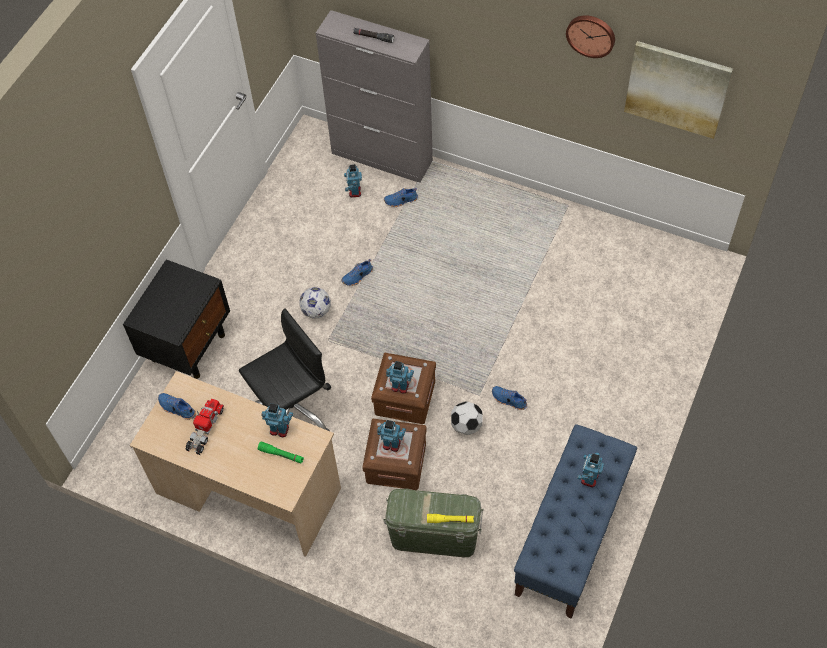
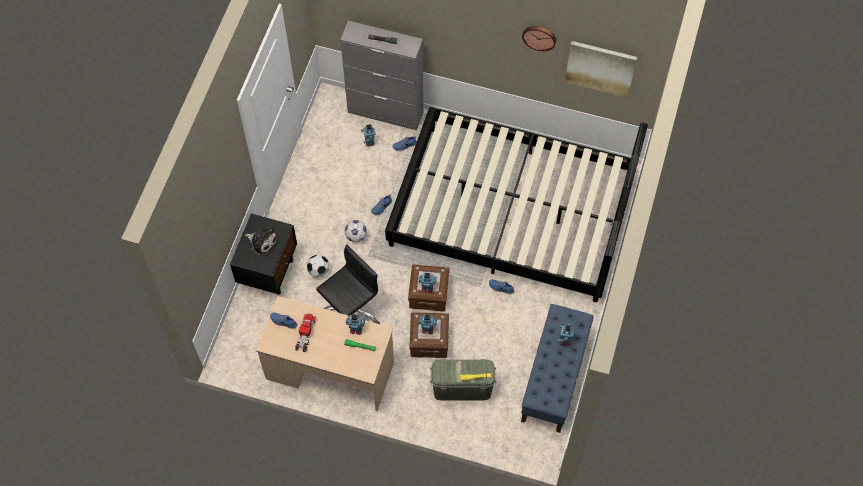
camera: 10 degrees left, 5 degrees up
football [451,402,483,435] -> football moved to [307,255,329,277]
none -> plush toy [245,226,278,256]
none -> black bed [385,107,648,302]

